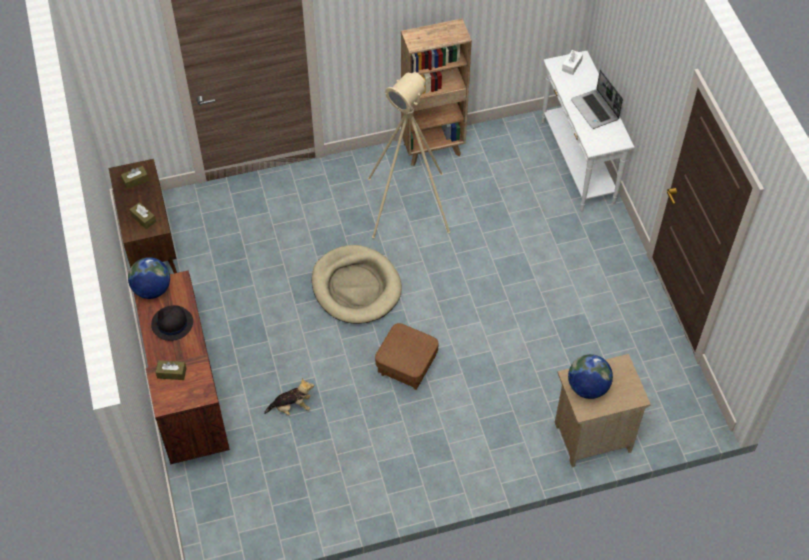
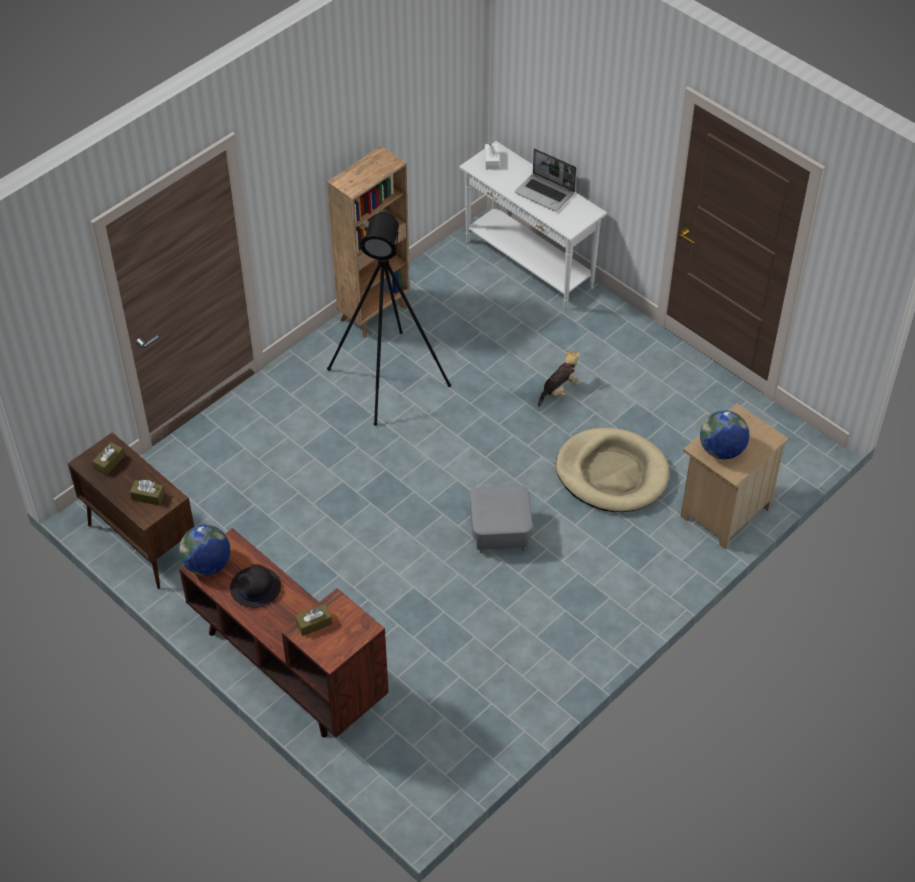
camera: 30 degrees left, 5 degrees down
plush toy [264,378,314,415] -> plush toy moved to [538,350,580,407]
beige dog bed [312,245,402,324] -> beige dog bed moved to [556,428,669,512]
beige floor lamp [368,72,450,239] -> black floor lamp [327,211,451,426]
brown ottoman [375,323,438,390] -> grey ottoman [470,485,533,553]

